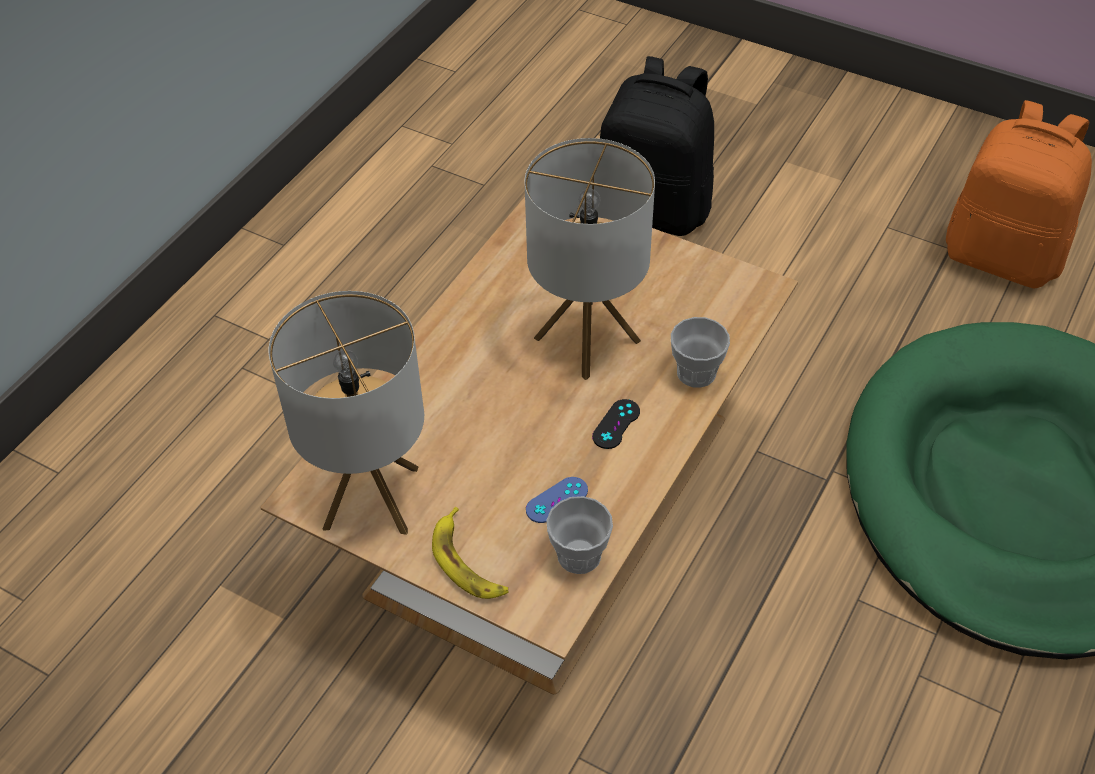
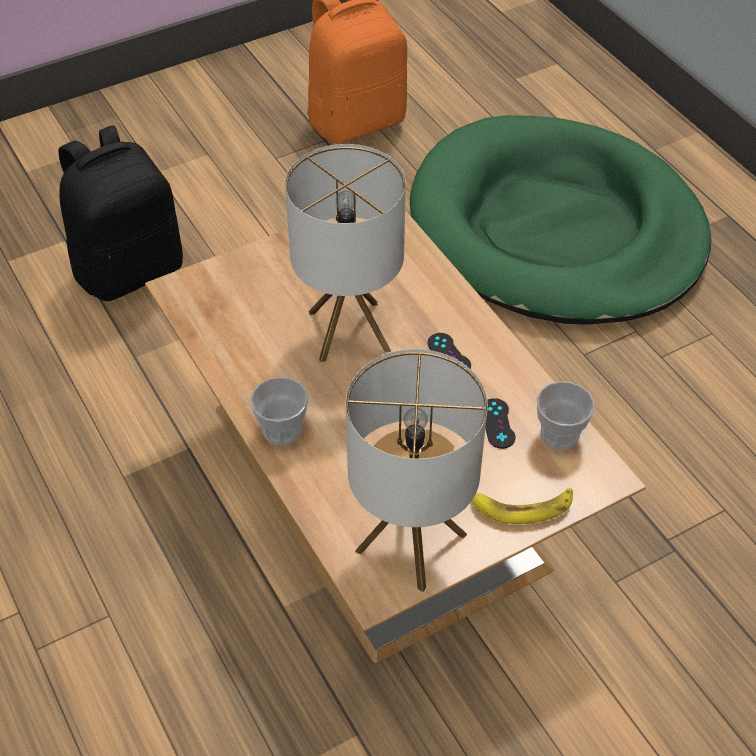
camera: 60 degrees left, 0 degrees up
blue game controller [526,477,588,523] -> black game controller [486,398,515,449]
cup [671,317,730,388] -> cup moved to [250,377,308,445]

